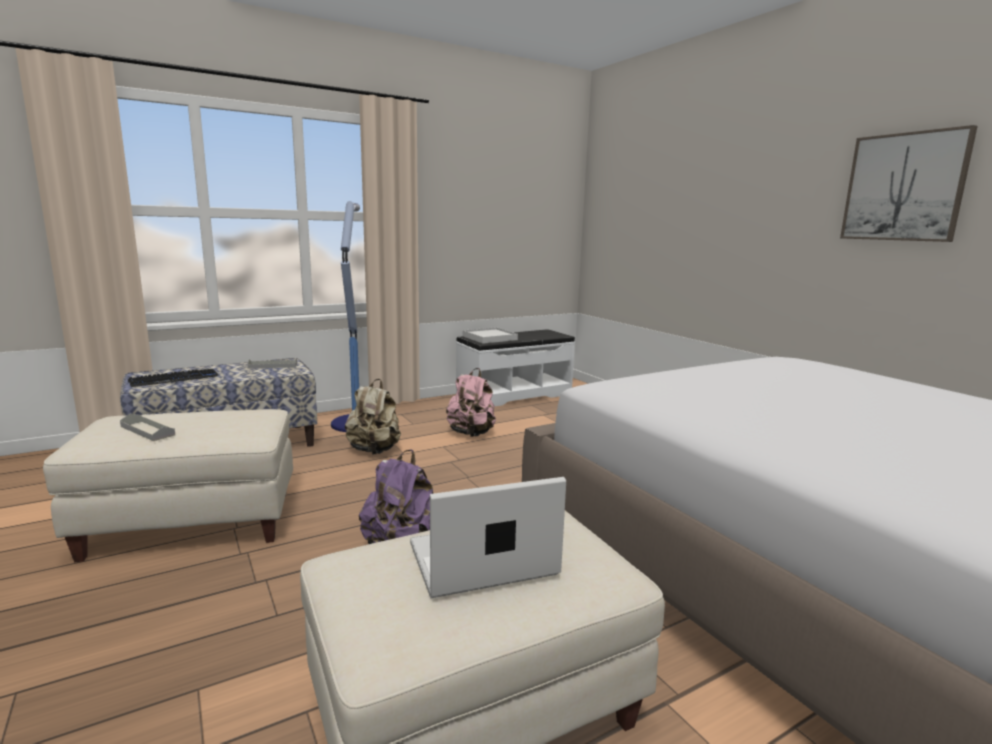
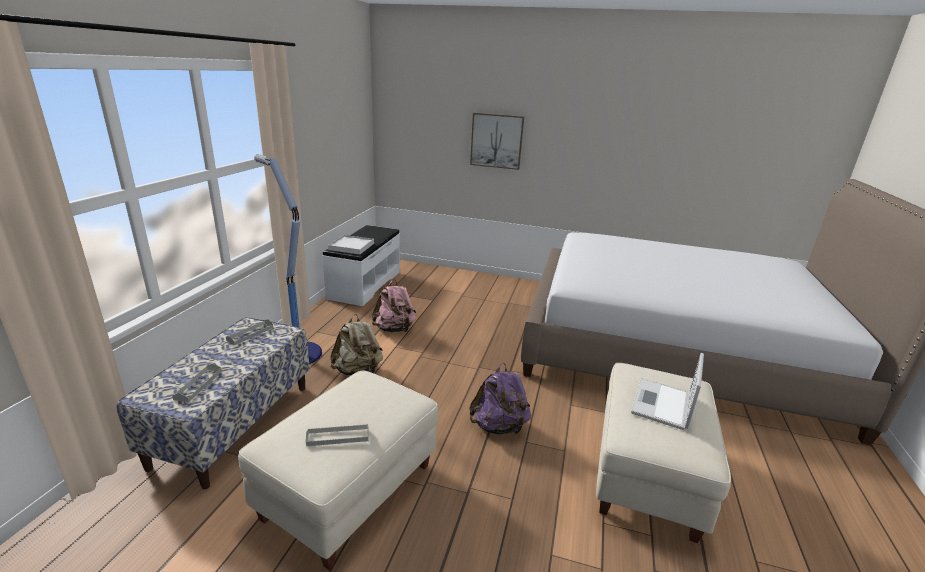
camera: 45 degrees left, 10 degrees up
keyboard [128,369,218,387] -> grey tray [172,363,222,402]
picture [840,125,978,242] -> picture moved to [470,113,524,170]

